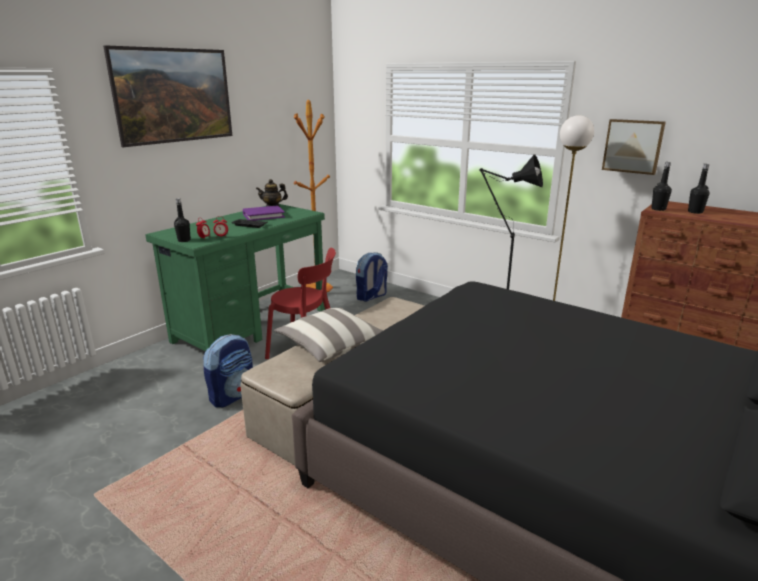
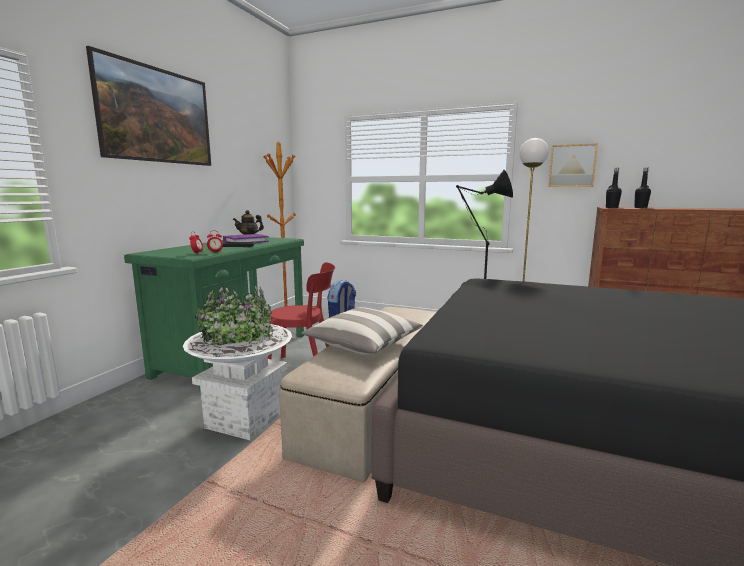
camera: 15 degrees left, 10 degrees down
black bottle [174,198,191,242] -> none
backpack [203,334,253,407] -> white planter [183,285,292,440]

